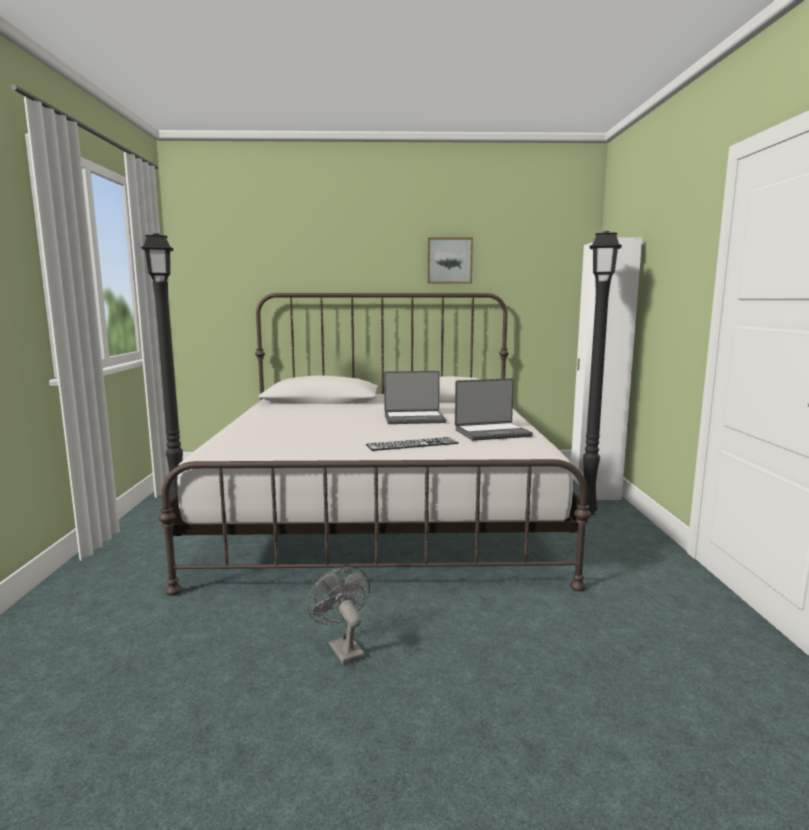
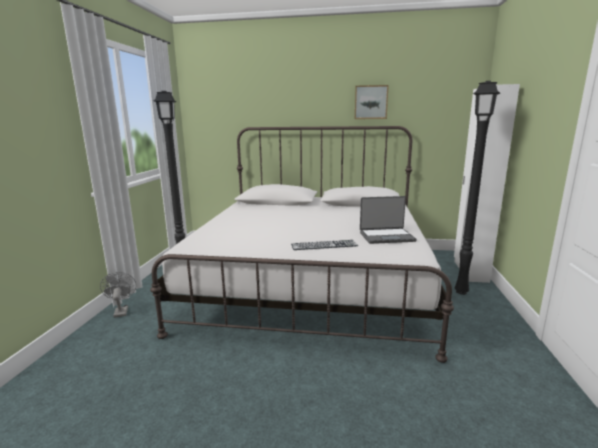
camera: 10 degrees right, 5 degrees up
grey fan [307,567,370,665] -> grey fan moved to [100,272,136,318]
laptop [384,371,446,424] -> none

